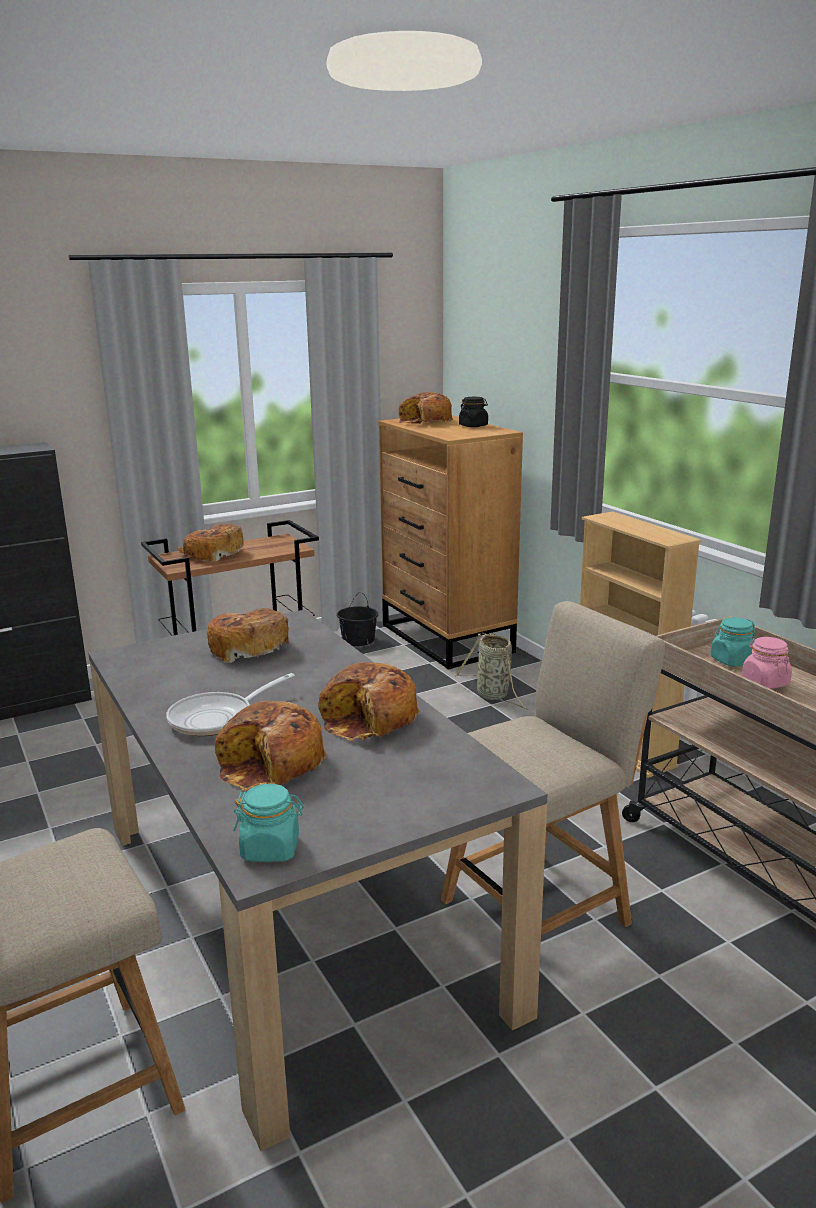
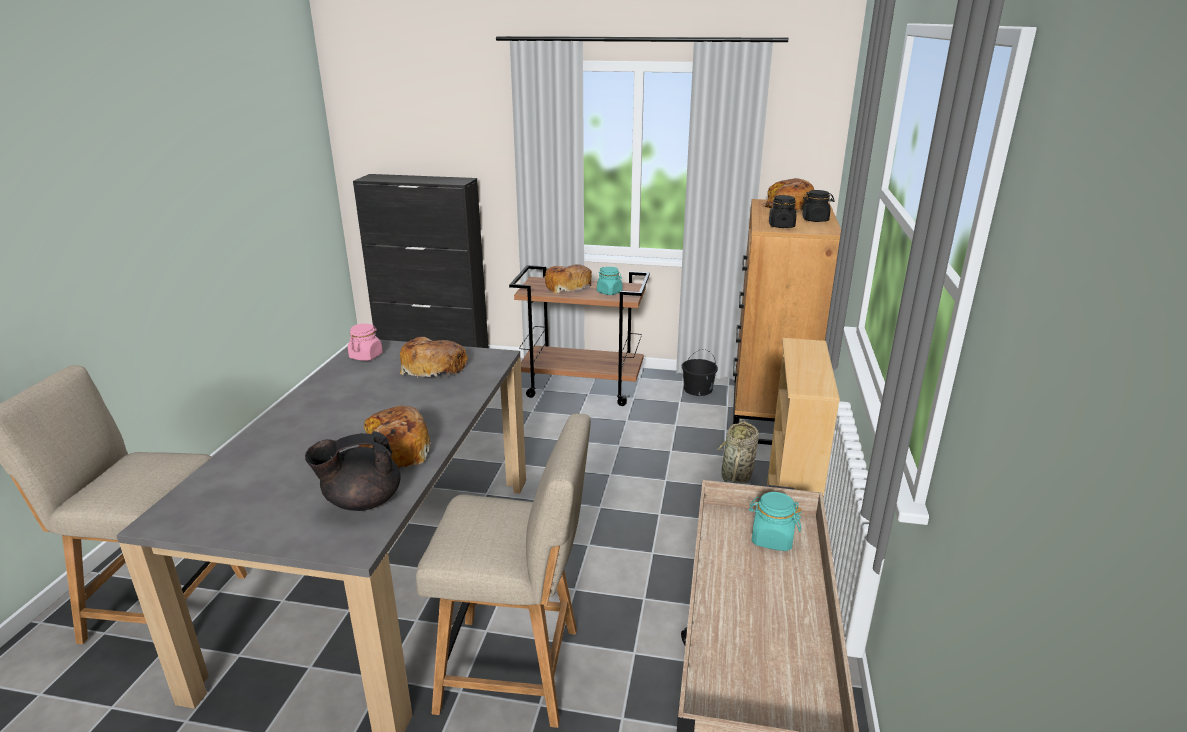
camera: 40 degrees right, 5 degrees up
frying pan [166,673,295,736] -> none
bread [215,701,327,791] -> none
turquoise jar [233,784,304,862] -> turquoise jar moved to [597,267,622,295]
pink jar [742,637,792,689] -> pink jar moved to [348,324,383,361]
none -> black teapot [305,431,401,511]
none -> black jar [769,195,796,228]

